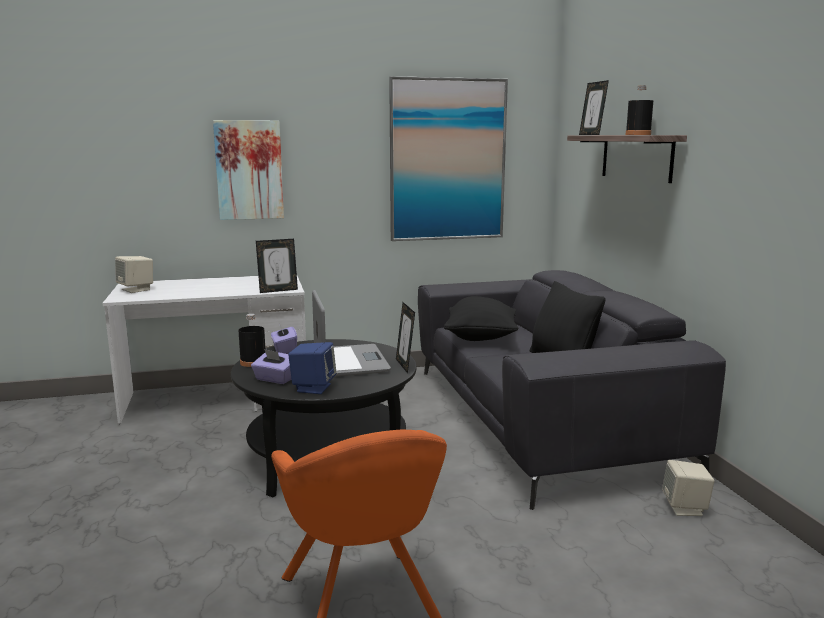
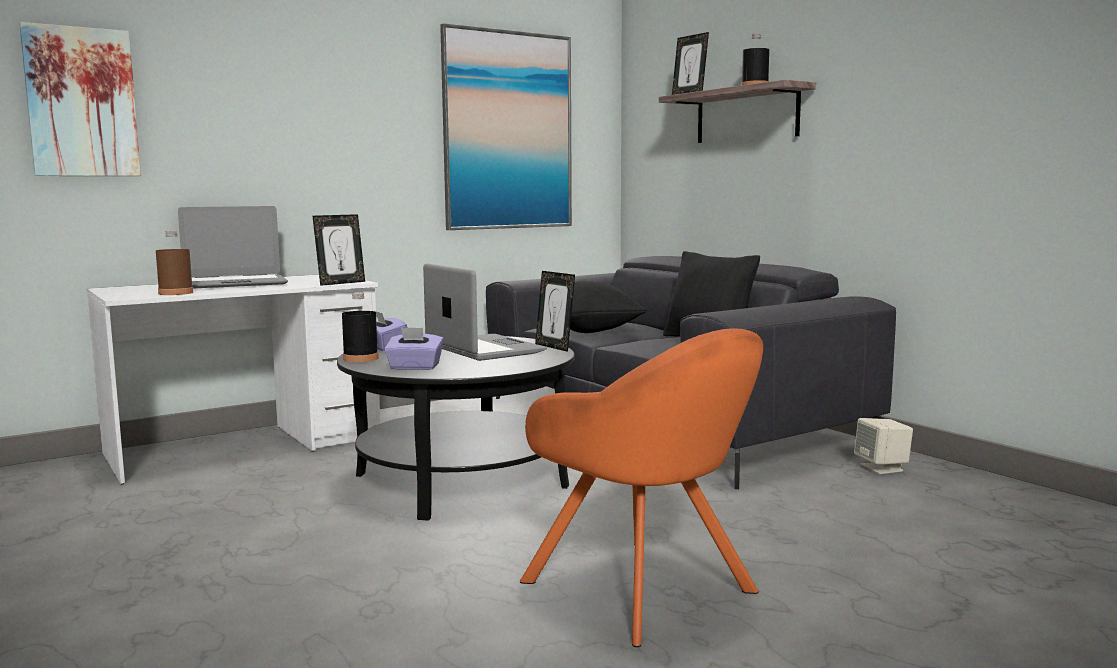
camera: 20 degrees left, 5 degrees down
beige speaker [115,256,153,293] -> none
picture [213,120,284,220] -> picture moved to [19,22,141,176]
blue speaker [288,342,336,394] -> none
none -> brown bottle [156,231,193,295]
none -> laptop [178,206,288,289]

